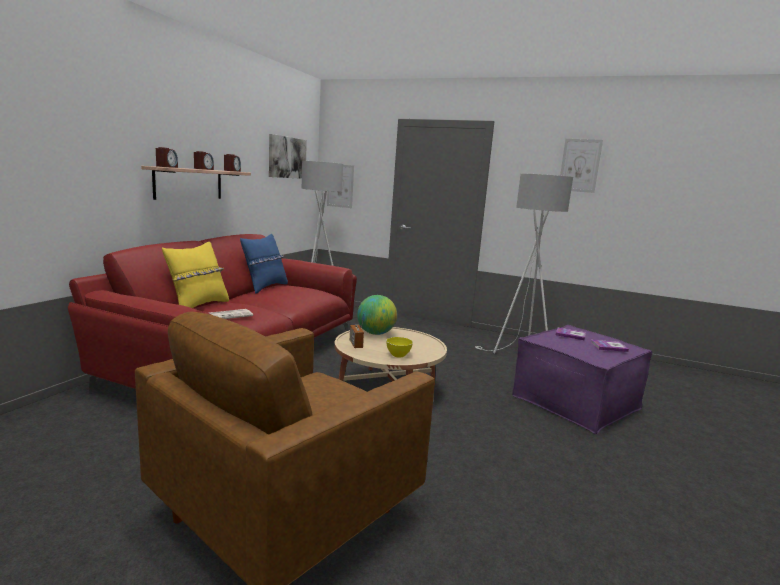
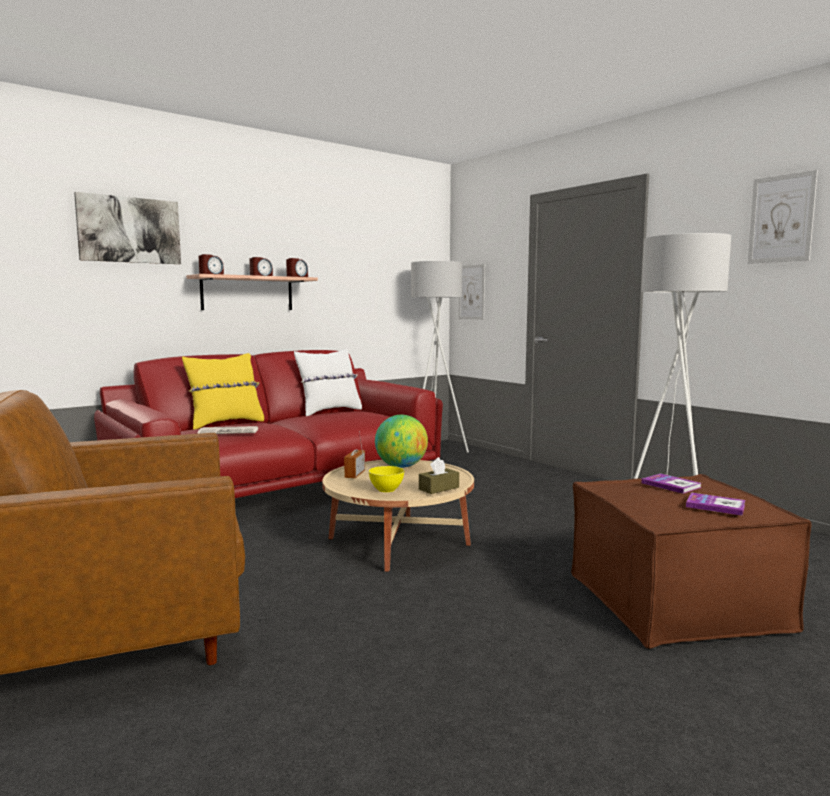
camera: 30 degrees right, 5 degrees down
blue pillow [240,234,288,294] -> white pillow [294,349,362,416]
picture [269,134,307,179] -> picture moved to [74,192,181,264]
purple ottoman [512,325,652,434] -> brown ottoman [571,474,812,649]
none -> brown tissue box [419,457,459,494]

